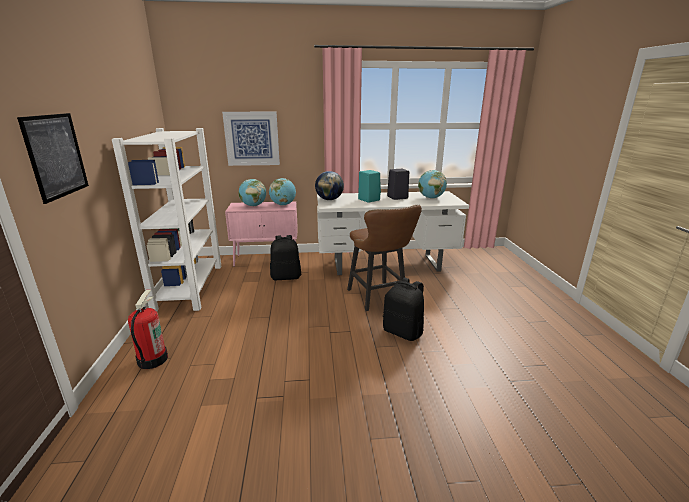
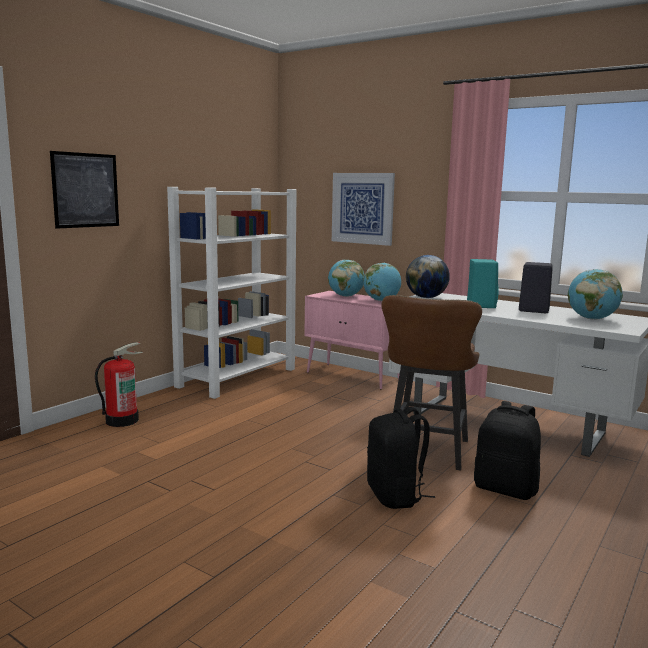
camera: 40 degrees right, 10 degrees down
black backpack [270,235,301,280] -> black backpack moved to [474,401,541,500]

